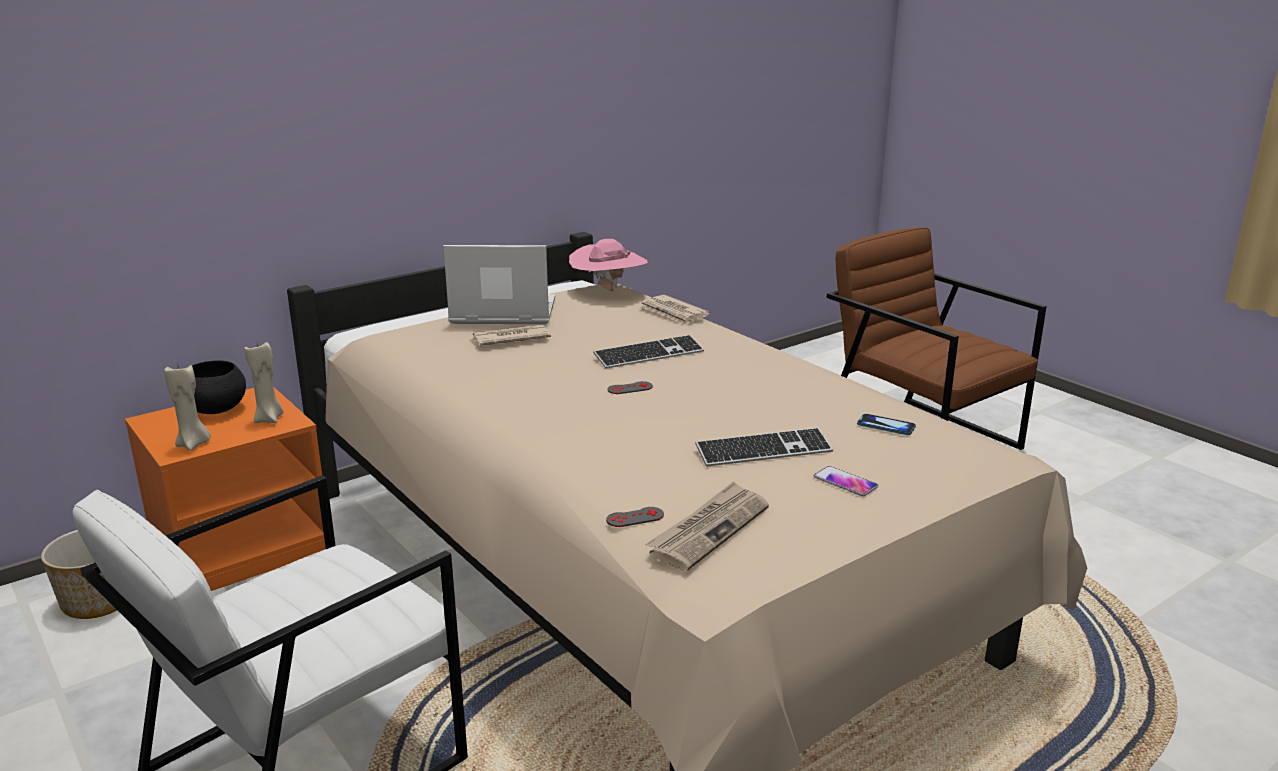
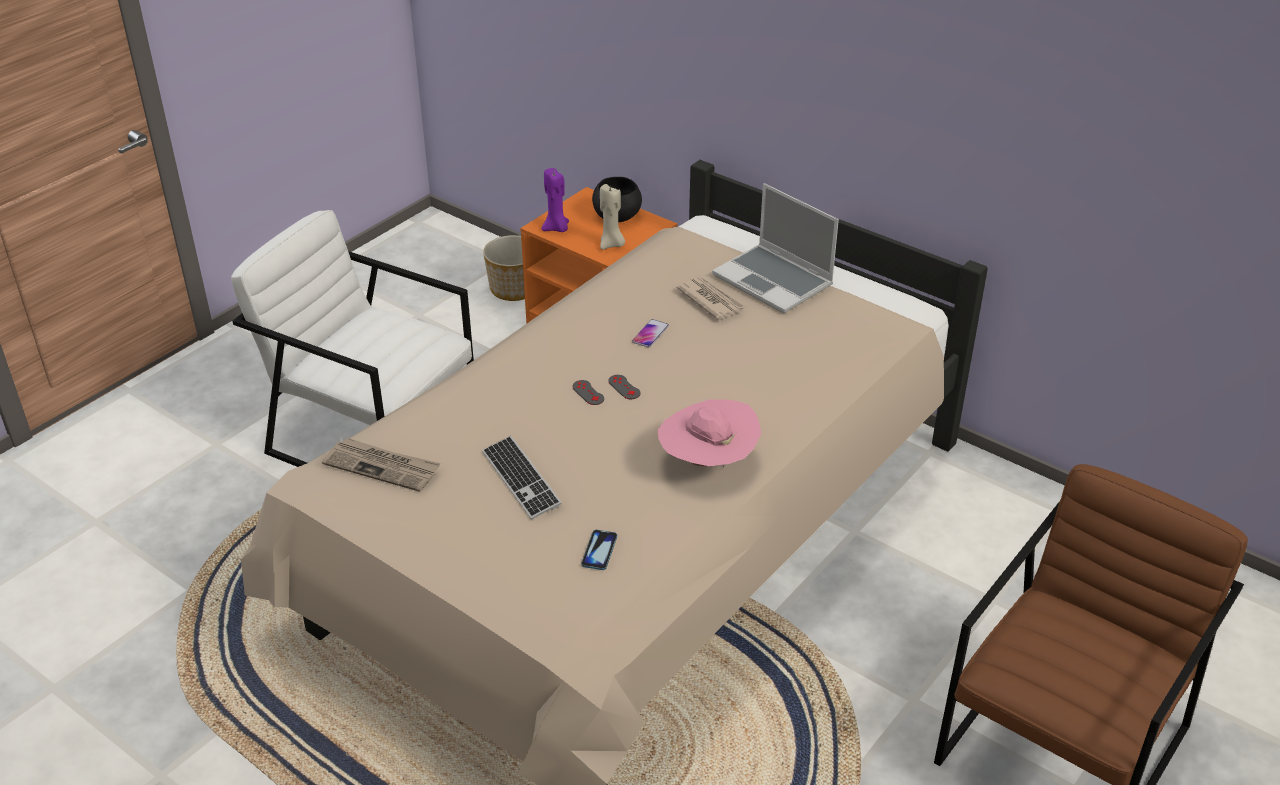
camera: 75 degrees right, 15 degrees up
beige candle [164,363,210,451] -> purple candle [542,168,569,232]
laptop [443,245,555,324] -> laptop turned 150 degrees clockwise [712,183,839,313]
pink hat [569,239,648,291] -> pink hat moved to [657,399,761,467]
keyboard [593,335,704,369] -> none
grey game controller [606,507,664,527] -> grey game controller moved to [572,380,604,405]
newspaper [640,295,710,325] -> none
phone [814,466,878,496] -> phone moved to [632,319,669,348]

